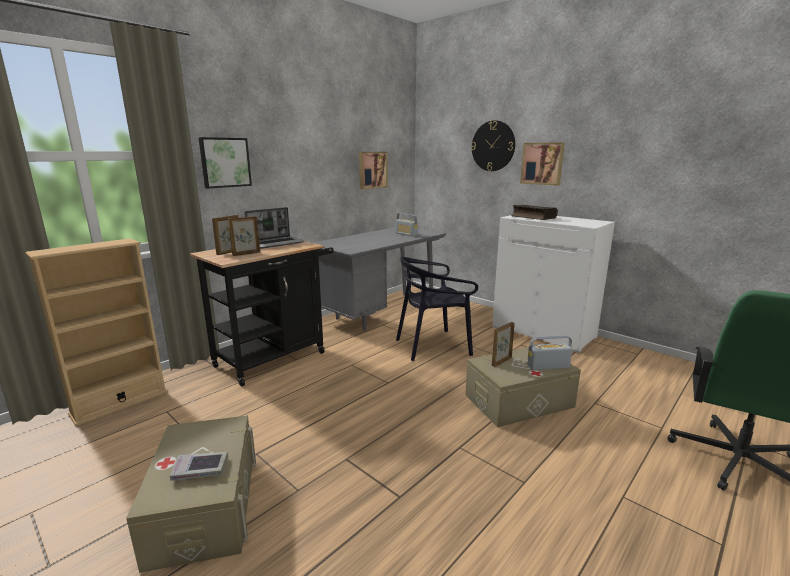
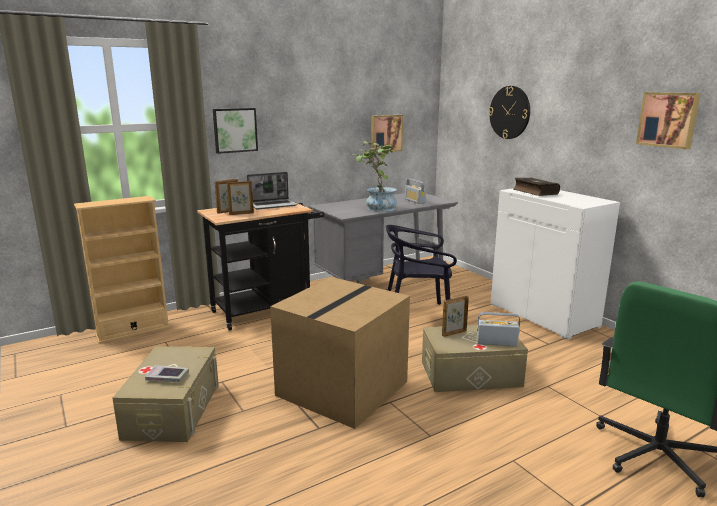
camera: 15 degrees right, 0 degrees up
picture [520,142,565,186] -> picture moved to [636,92,701,149]
none -> cardboard box [270,277,410,429]
none -> potted plant [352,141,397,212]

